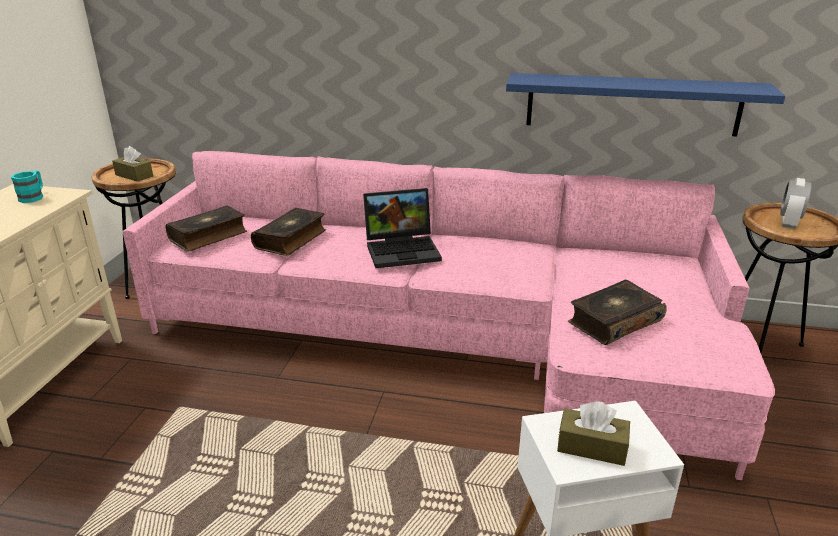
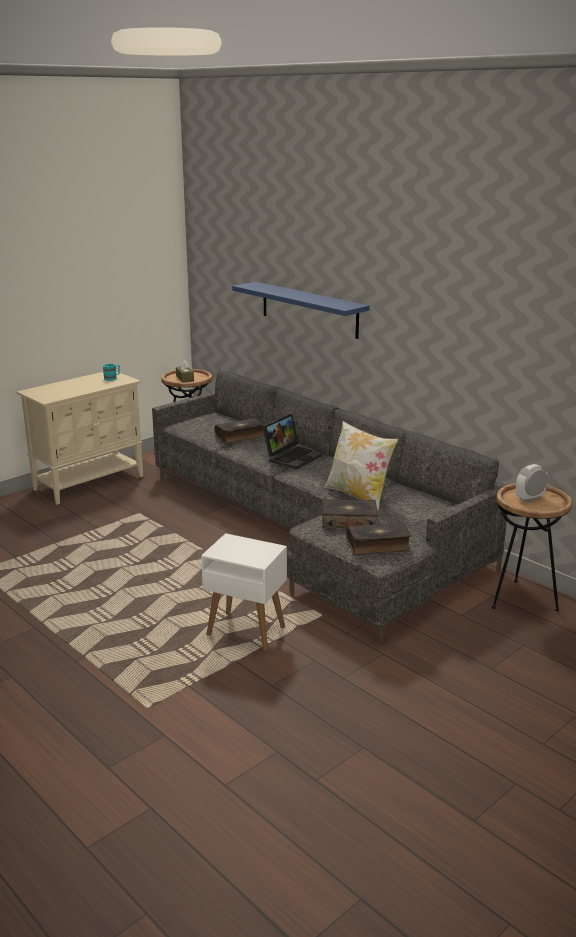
camera: 35 degrees right, 5 degrees down
pink sofa [122,151,775,480] -> grey sofa [152,371,508,643]
book [165,205,247,252] -> book moved to [346,522,411,555]
laptop [363,188,442,268] -> laptop turned 75 degrees counterclockwise [262,414,322,470]
blue shelf [506,73,786,136] -> blue shelf moved to [232,282,370,339]
brown tissue box [557,401,630,466] -> none
none -> pillow [324,421,398,511]

